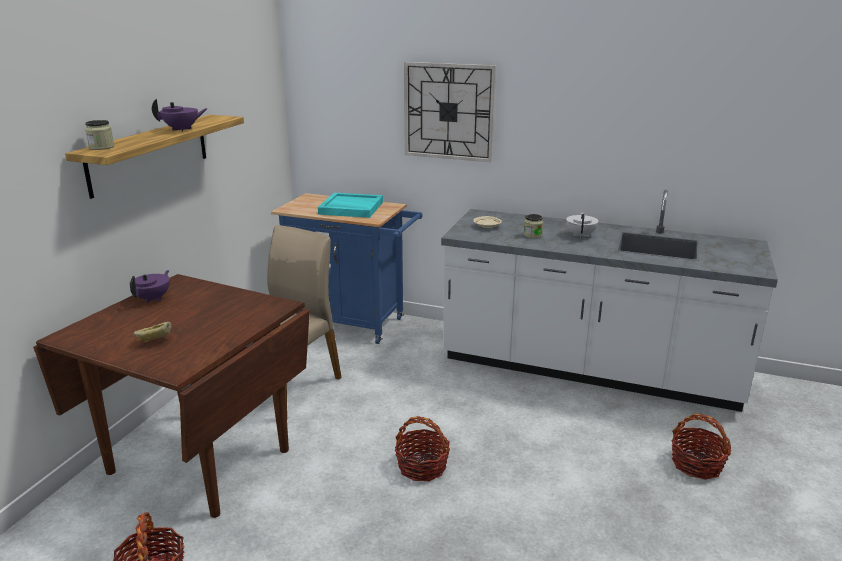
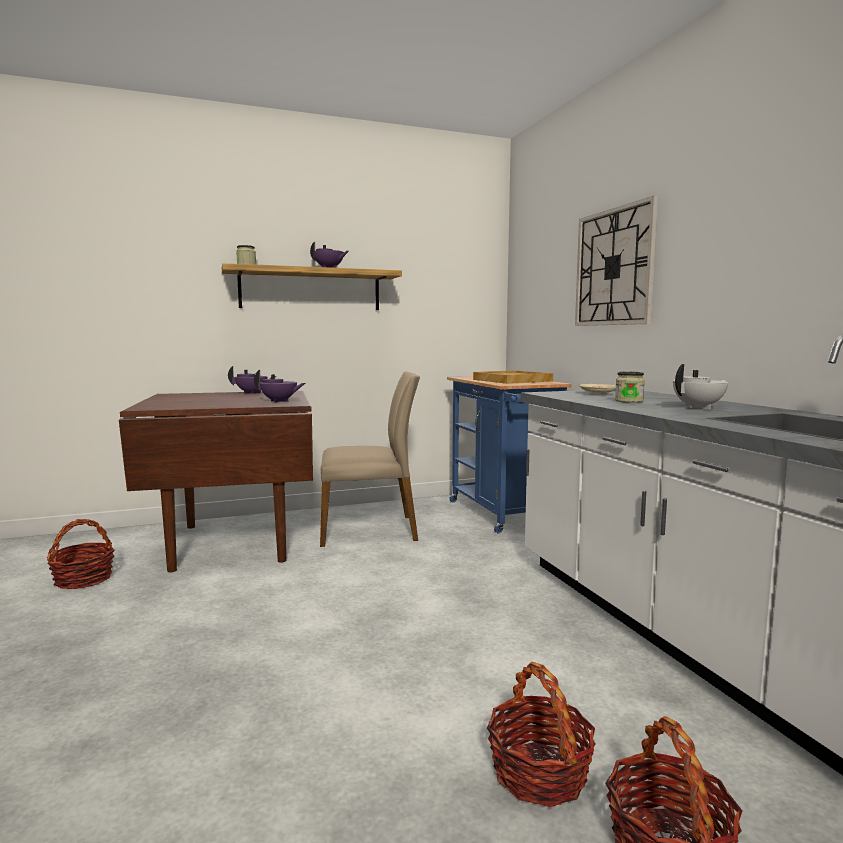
camera: 50 degrees right, 15 degrees down
bread [134,322,172,342] -> none
turquoise tray [318,193,383,218] -> beige tray [473,370,553,384]
basket [395,416,450,481] -> basket moved to [487,662,596,807]
none -> purple teapot [254,370,305,403]

